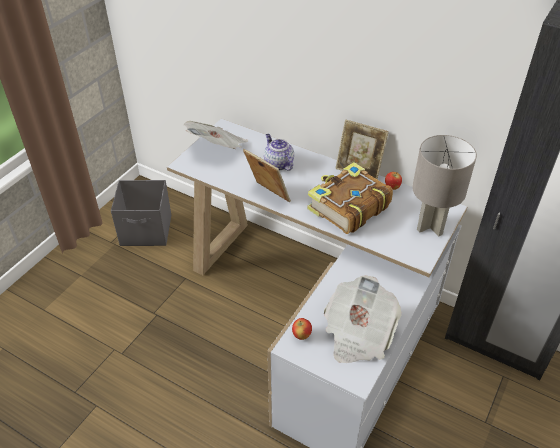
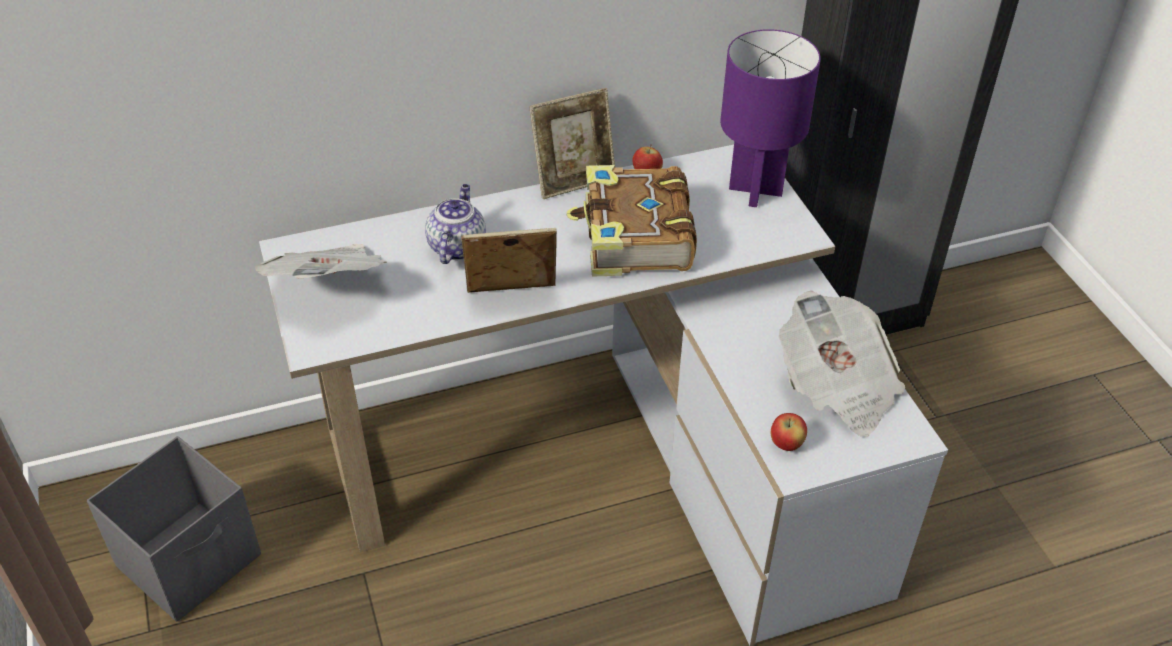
camera: 50 degrees left, 0 degrees up
teapot [264,134,294,171] -> teapot turned 90 degrees clockwise [425,184,486,264]
grey table lamp [412,135,477,237] -> purple table lamp [720,29,821,207]

